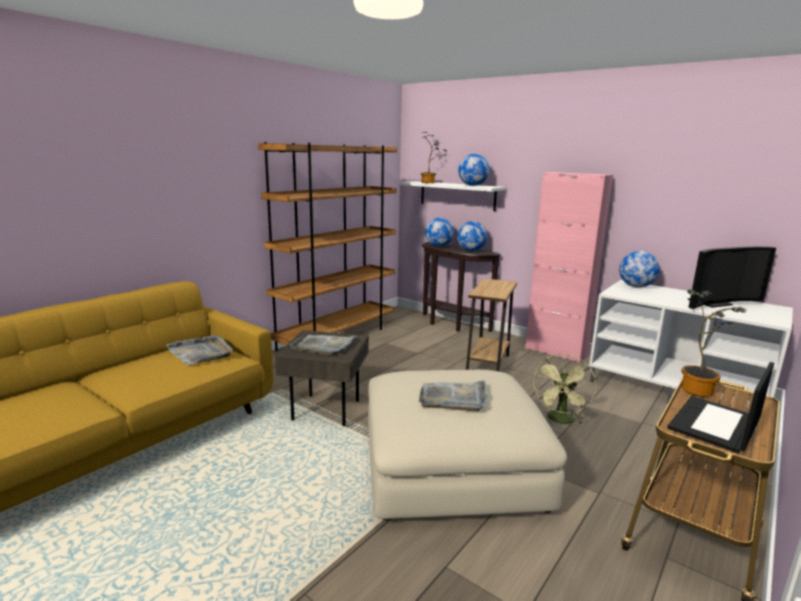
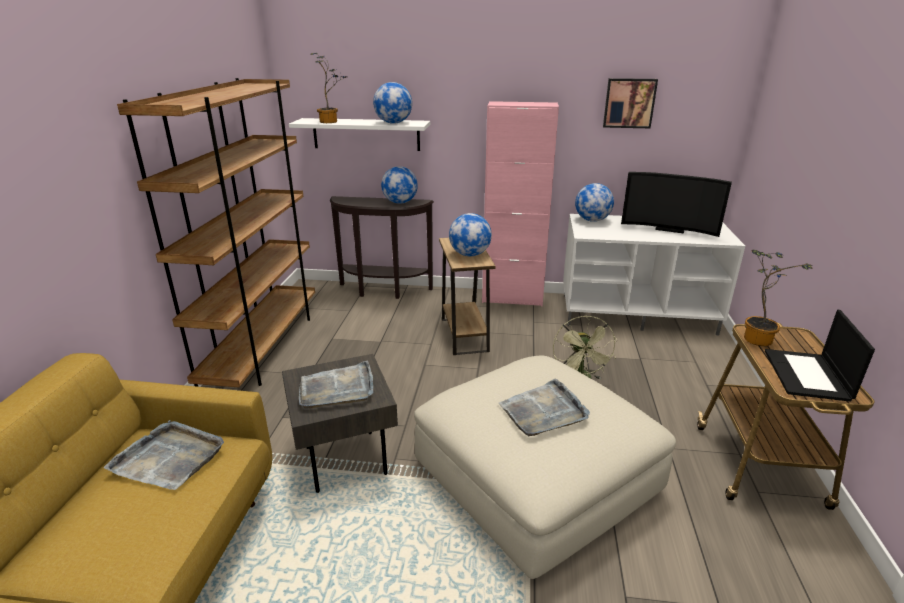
camera: 30 degrees left, 10 degrees up
globe [425,218,454,247] -> globe moved to [449,213,492,256]
television [688,247,776,309] -> television turned 75 degrees clockwise [621,172,732,237]
none -> picture [603,78,658,128]

